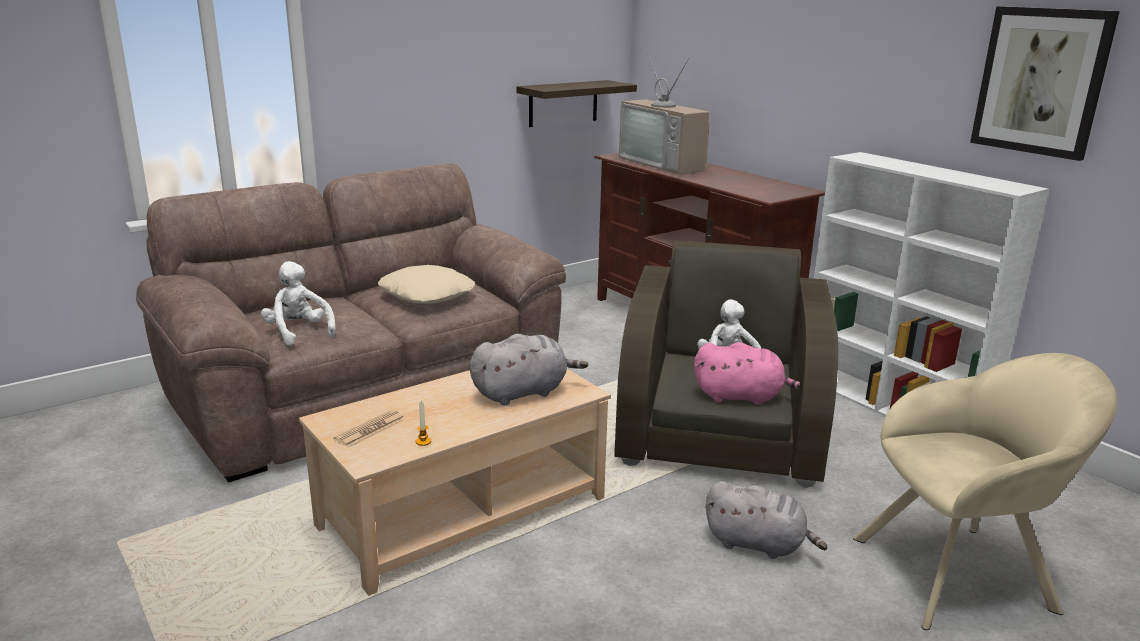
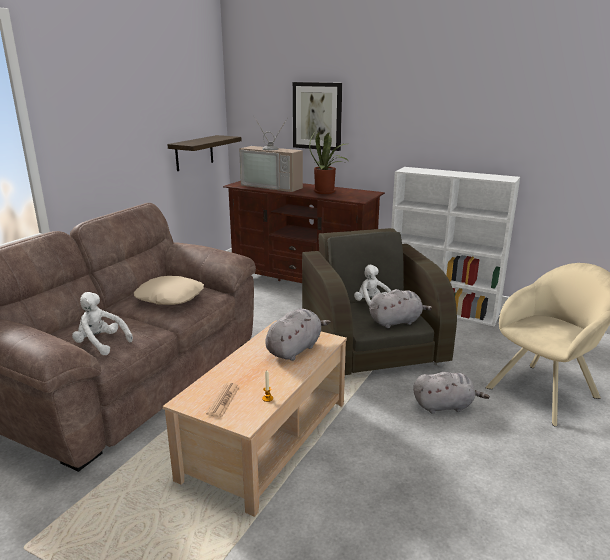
camera: 25 degrees left, 0 degrees up
pink plush toy [694,342,800,405] -> grey plush toy [369,289,432,328]
picture [970,6,1120,161] -> picture moved to [293,82,342,151]
none -> potted plant [309,132,349,194]

